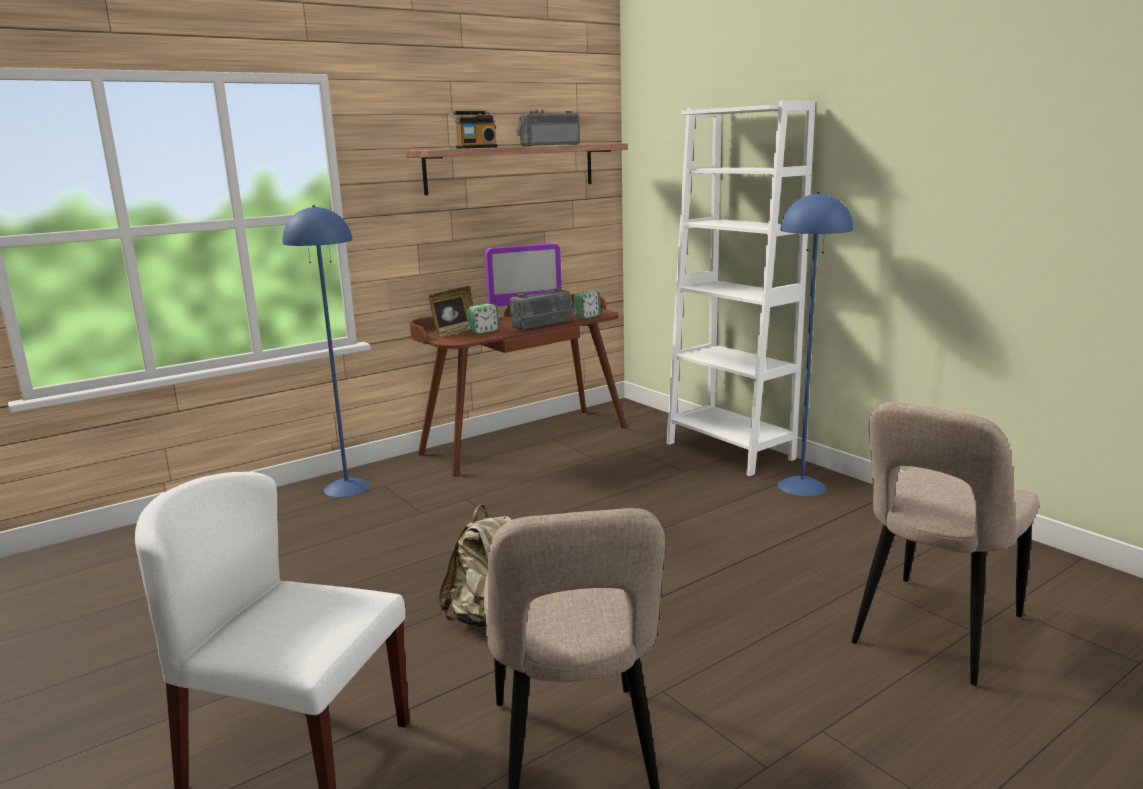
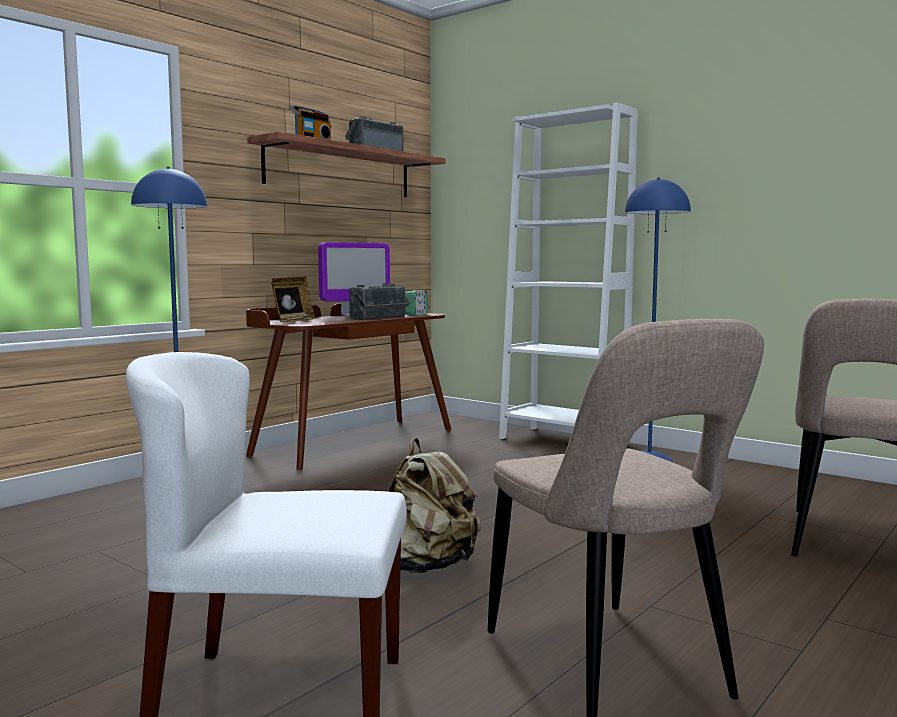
camera: 15 degrees left, 10 degrees down
alarm clock [467,304,499,334] -> none

